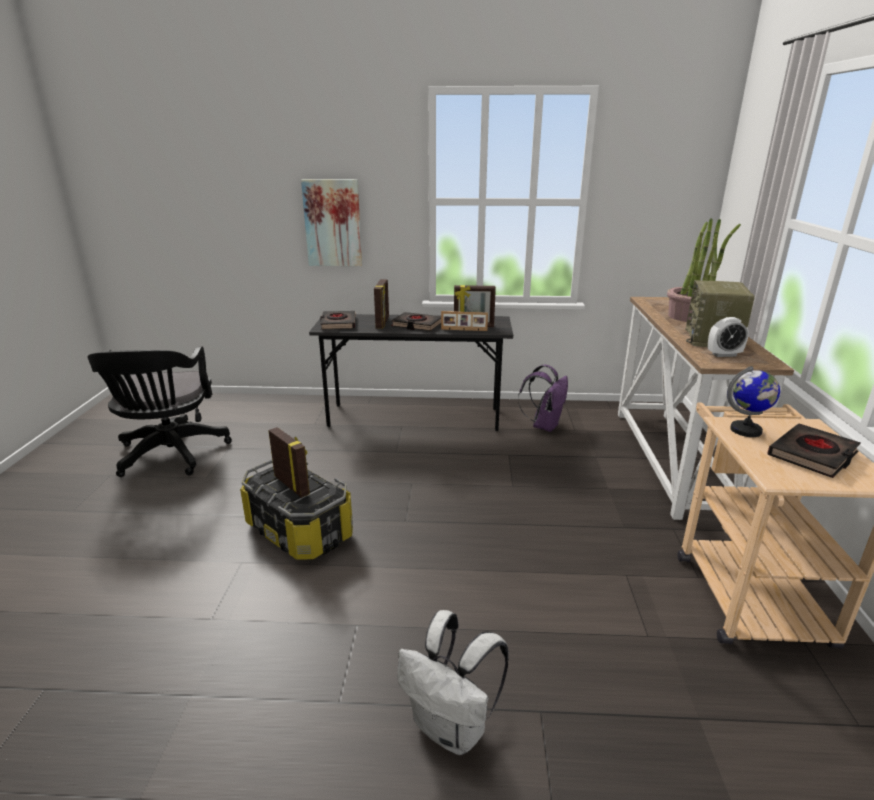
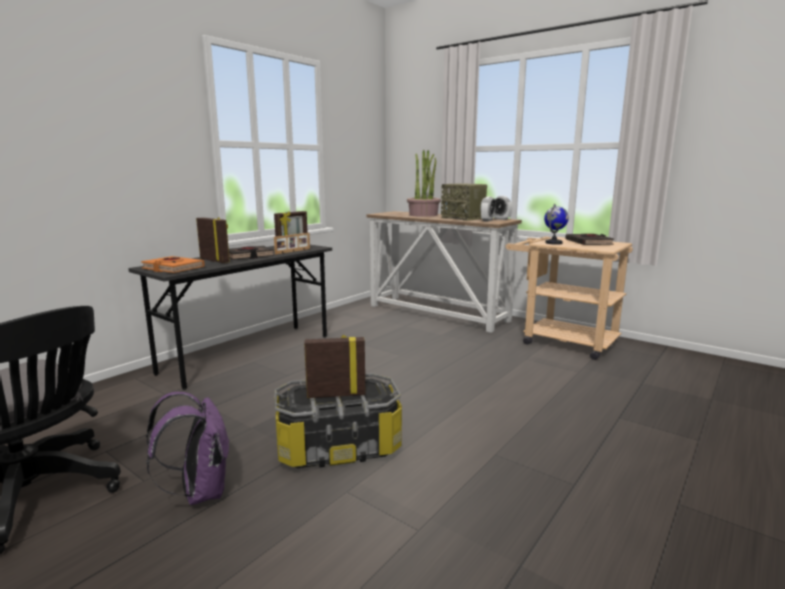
camera: 55 degrees left, 10 degrees down
picture [301,179,362,266] -> none
black book [320,311,356,329] -> orange book [141,256,205,273]
white backpack [397,610,509,755] -> none
purple backpack [518,365,568,432] -> purple backpack moved to [146,392,229,505]
none -> alarm clock [494,196,512,220]

